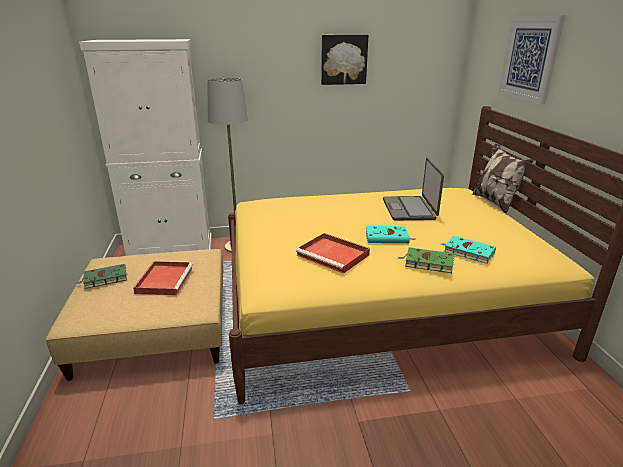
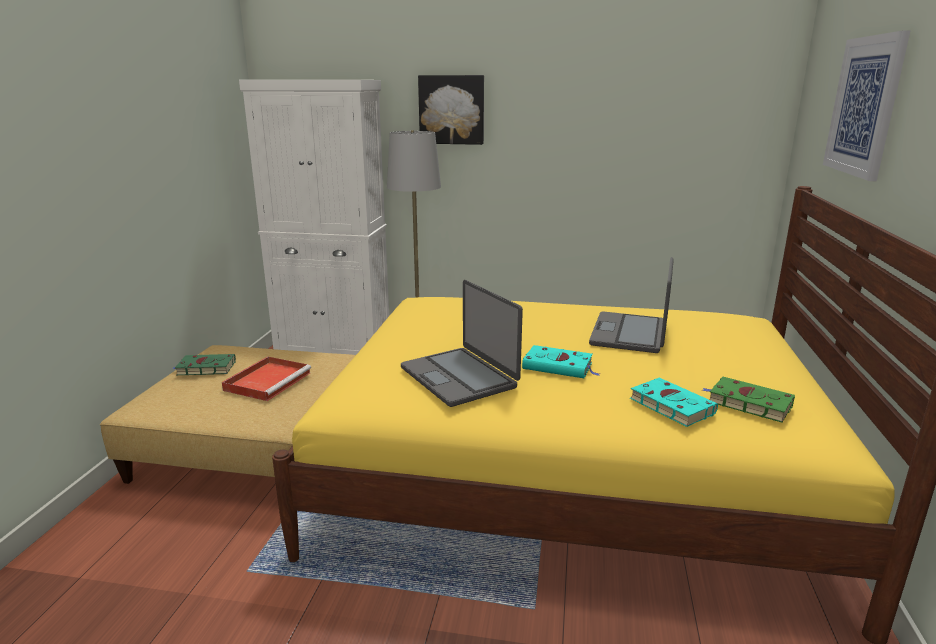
camera: 20 degrees right, 5 degrees down
red tray [296,233,370,274] -> laptop [401,280,523,407]
picture [321,35,368,85] -> picture moved to [418,75,484,145]
green book [398,247,454,273] -> green book moved to [703,377,795,423]
pillow [472,143,533,214] -> none

